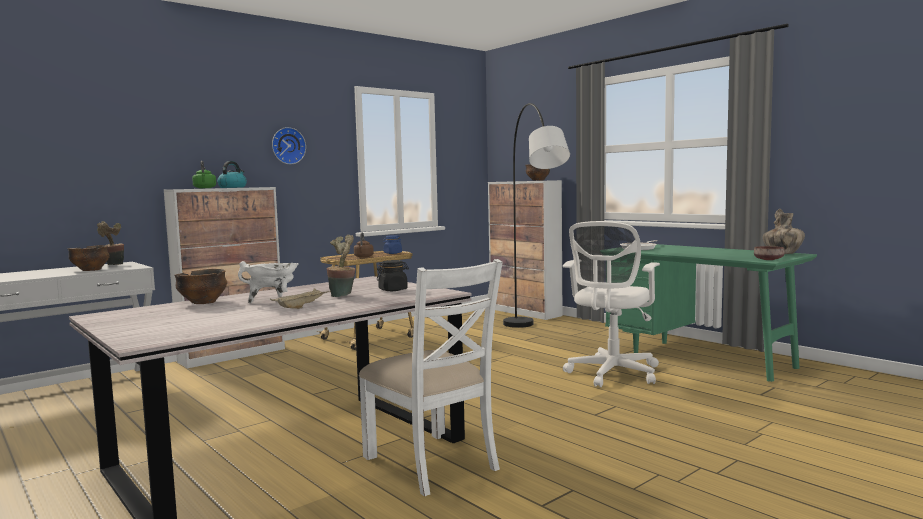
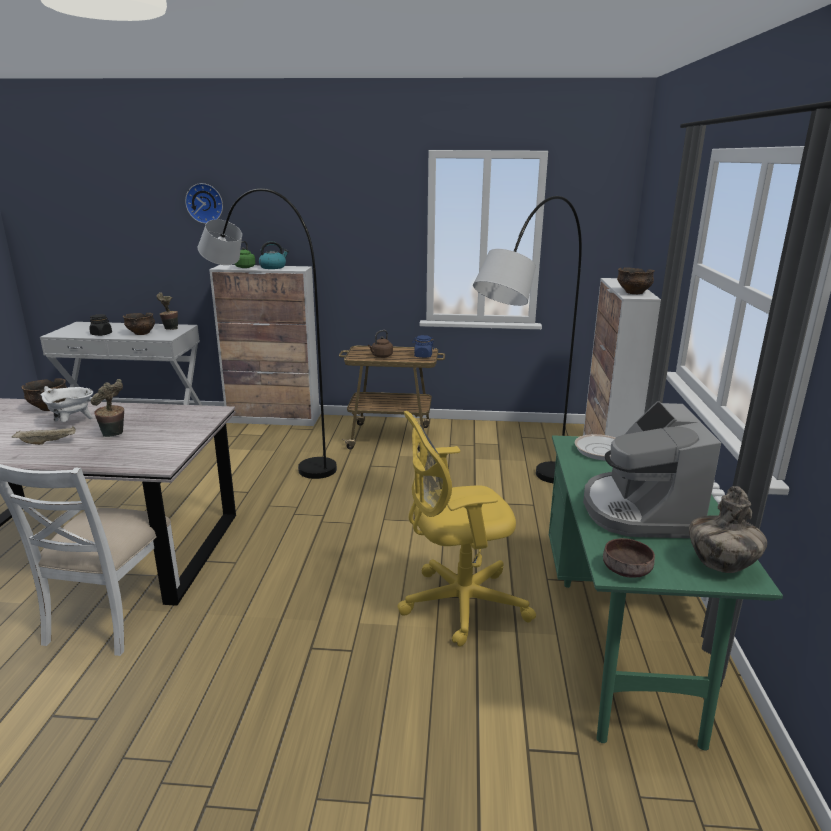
camera: 45 degrees right, 15 degrees up
wall clock [272,127,306,164] -> wall clock moved to [185,183,223,224]
black jar [377,260,409,291] -> black jar moved to [89,314,112,336]
white office chair [563,221,660,387] -> yellow office chair [397,411,536,647]
none -> grey floor lamp [198,188,337,479]
none -> coffee machine [583,402,721,538]

